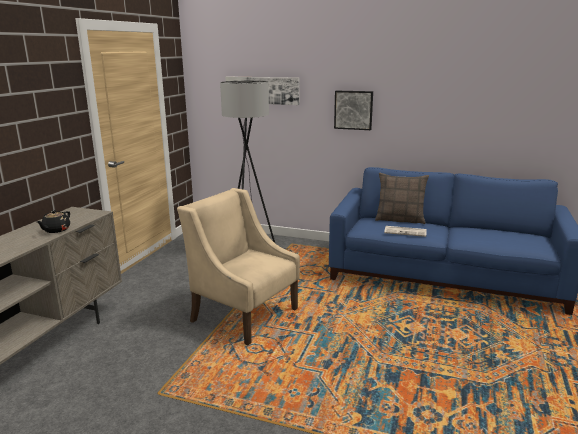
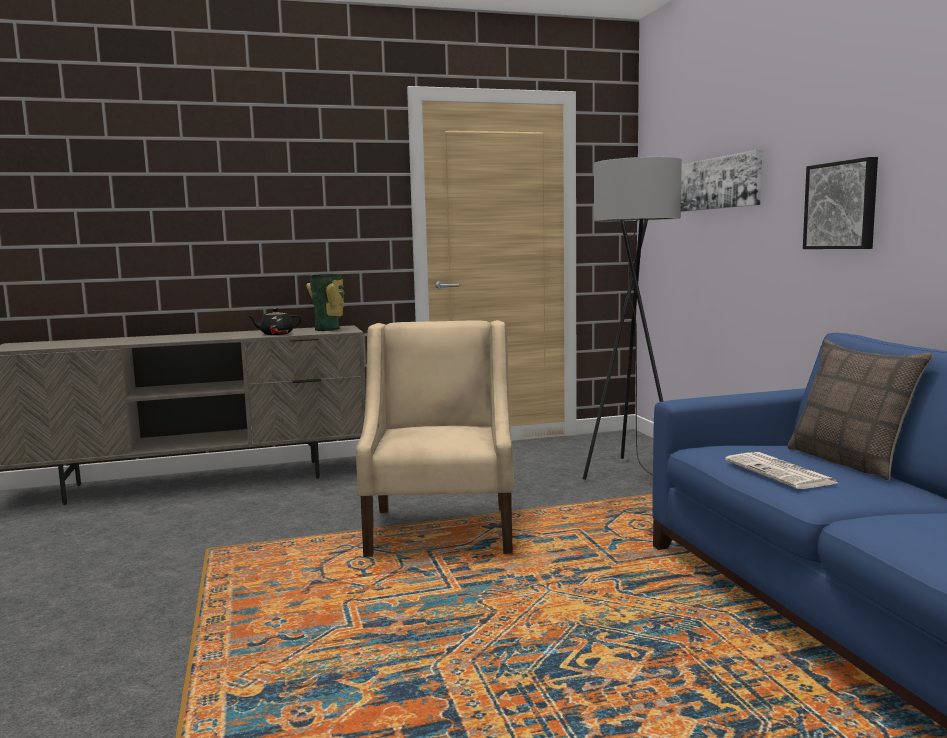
camera: 55 degrees right, 10 degrees down
none -> vase [306,274,345,331]

